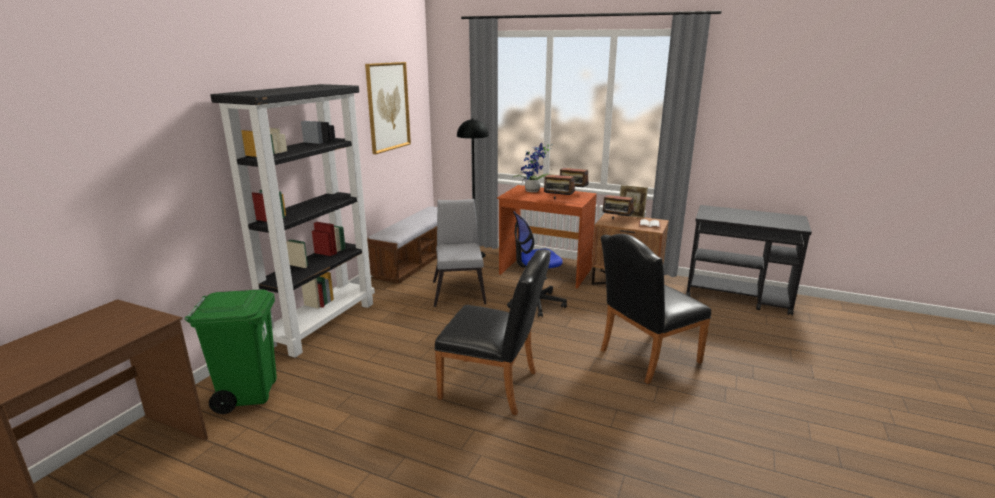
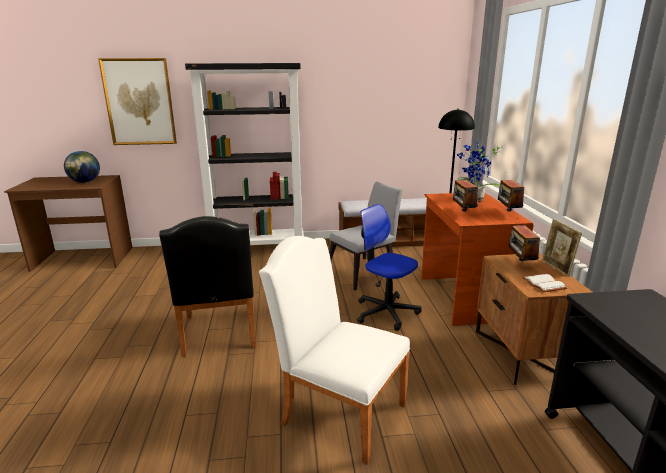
camera: 60 degrees right, 0 degrees up
green trash can [185,289,277,414] -> none
picture [365,62,411,154] -> picture moved to [98,58,177,145]
black chair [600,234,711,384] -> white chair [259,236,410,465]
none -> globe [64,151,100,183]

